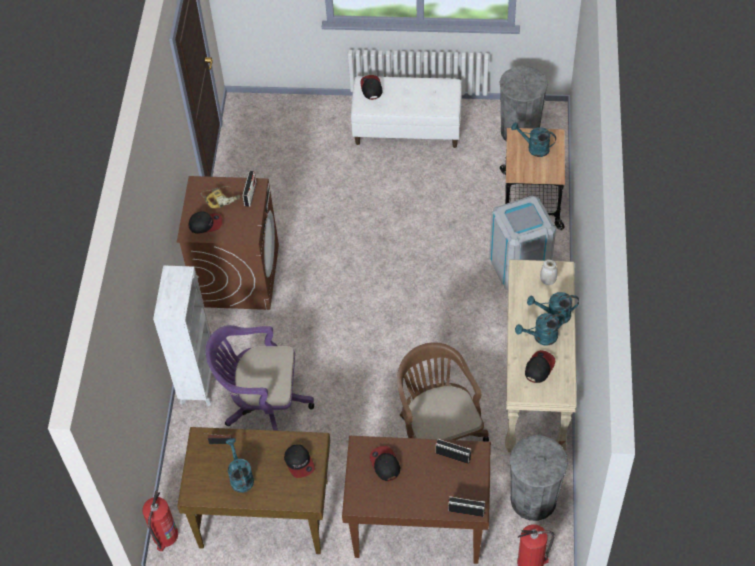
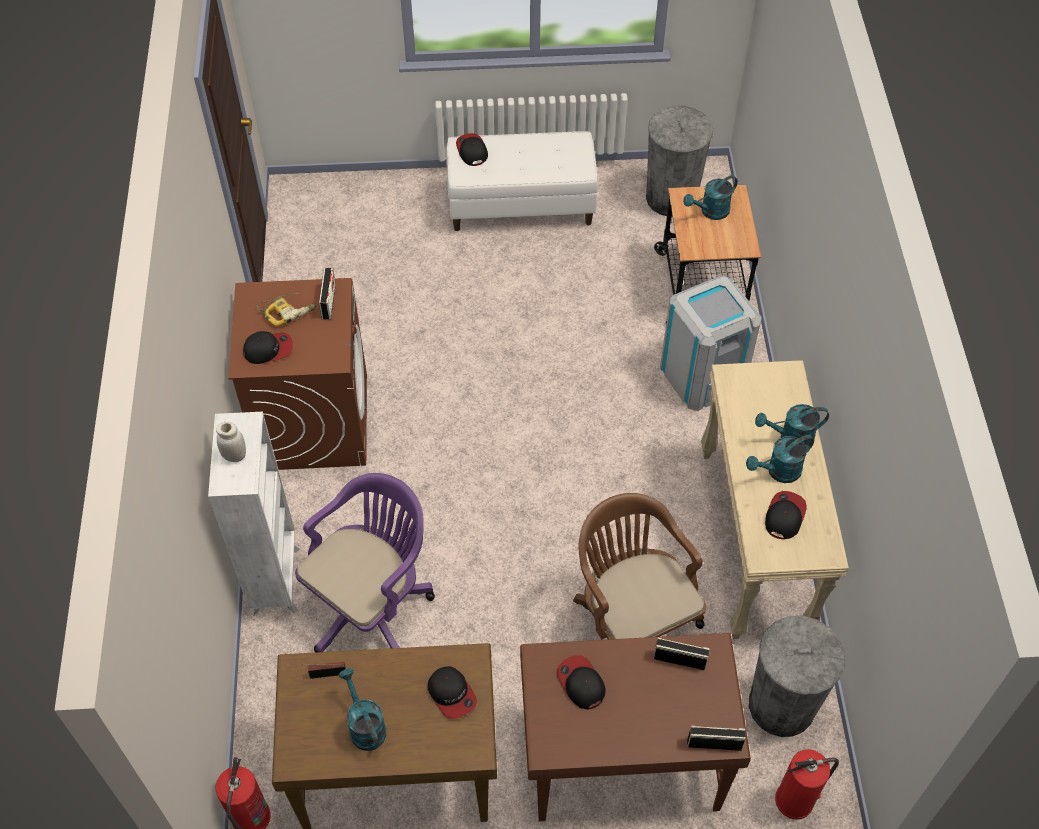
camera: 10 degrees left, 0 degrees up
purple office chair [206,325,314,431] -> purple office chair turned 135 degrees clockwise [295,473,435,653]
turquoise watering can [511,122,556,157] -> turquoise watering can turned 45 degrees counterclockwise [683,175,738,220]
white jar [540,259,558,285] -> white jar moved to [216,422,246,462]

